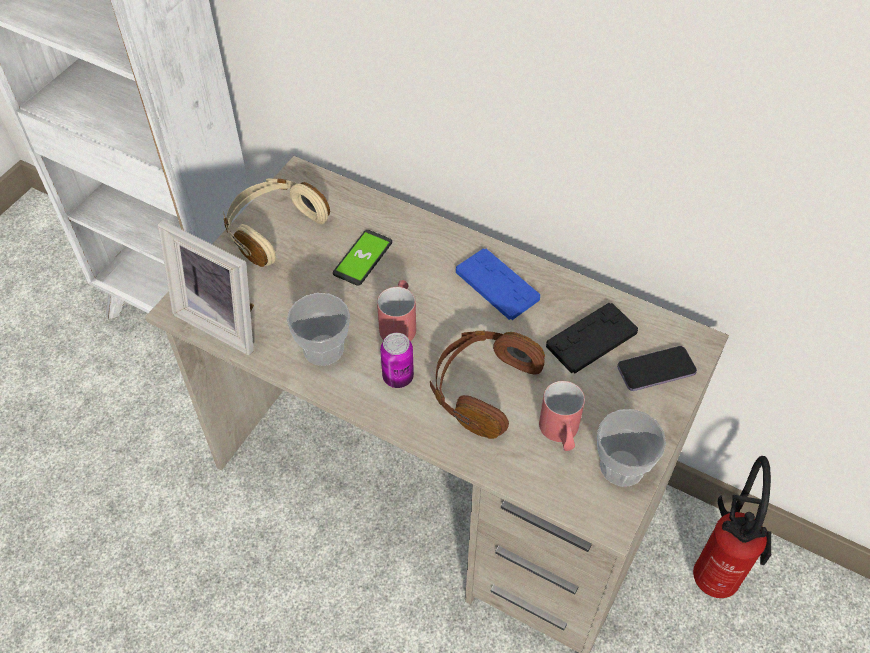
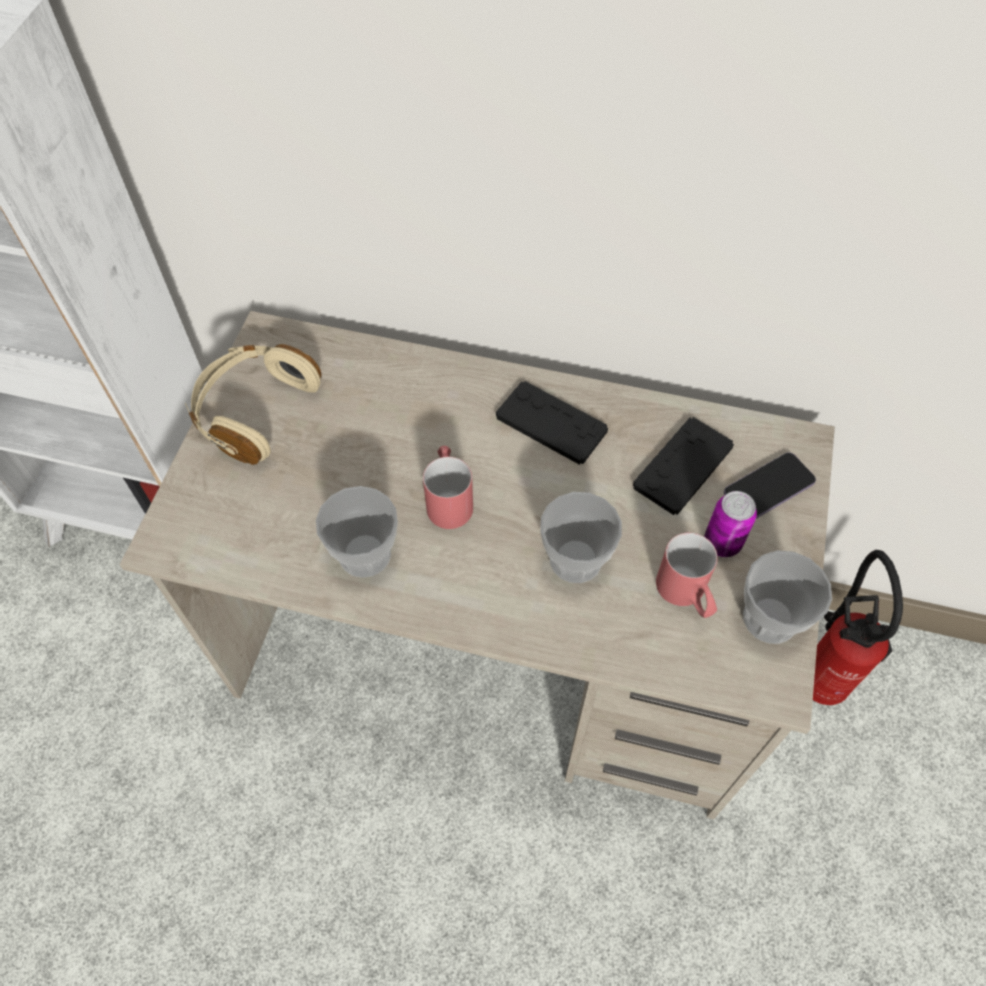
camera: 15 degrees left, 5 degrees up
picture frame [158,220,254,355] -> none
phone [333,230,392,286] -> none
can [380,333,414,388] -> can moved to [704,491,757,557]
brown headphones [430,331,545,439] -> cup [540,492,622,583]
blue game controller [456,248,540,320] -> black game controller [496,381,608,465]

